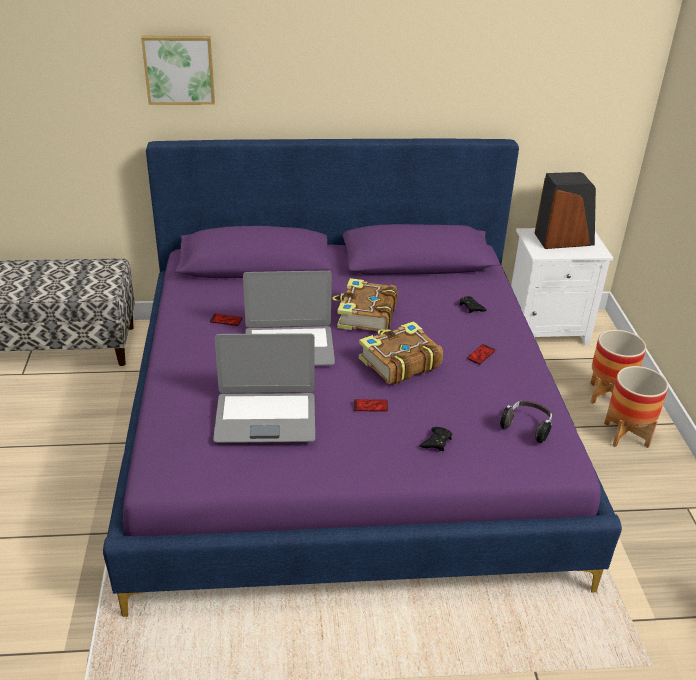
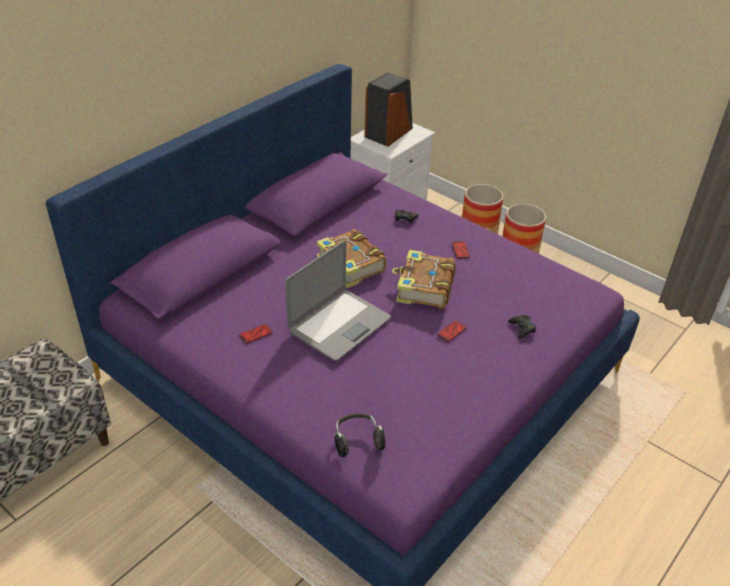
camera: 45 degrees left, 5 degrees up
picture [141,36,215,105] -> none
laptop [213,333,315,443] -> none
headphones [500,401,552,443] -> headphones moved to [335,413,385,457]

